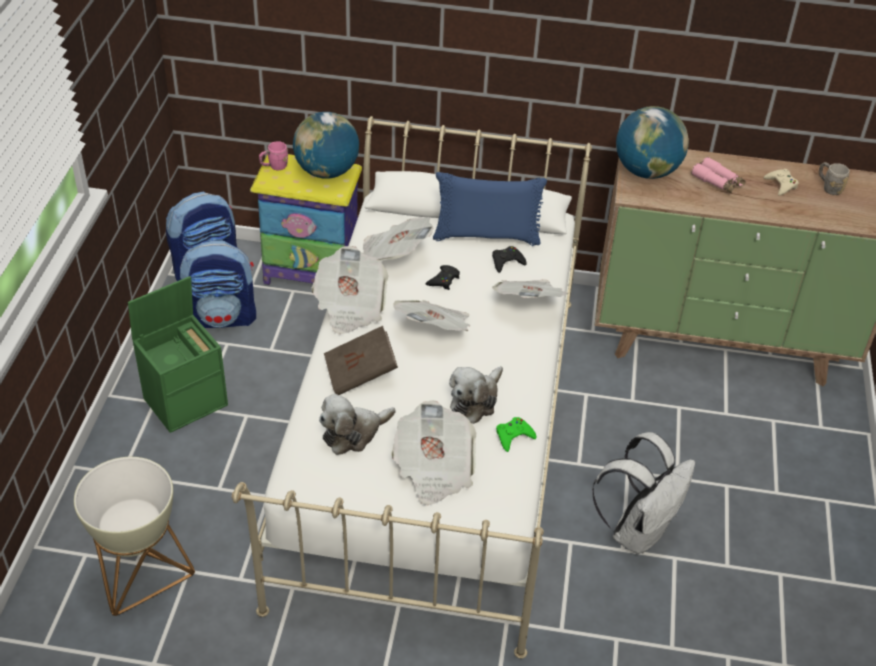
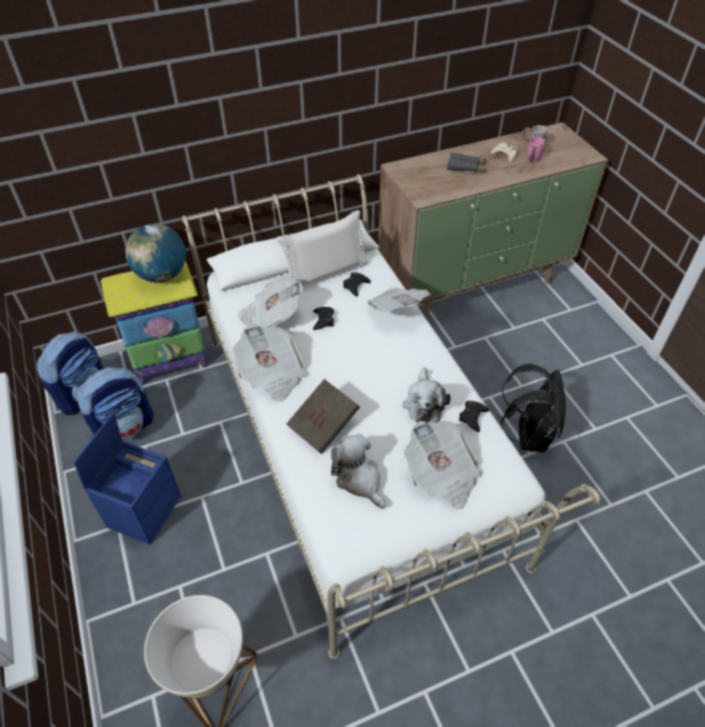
camera: 30 degrees left, 5 degrees up
green storage box [128,276,228,433] -> blue storage box [73,412,181,545]
pink mug [259,141,288,170] -> pink mug moved to [527,137,545,162]
plush toy [319,394,396,455] -> plush toy turned 120 degrees clockwise [331,434,386,509]
newspaper [393,300,471,331] -> none
blue pillow [433,172,547,246] -> white pillow [276,210,368,286]
green game controller [496,417,536,452] -> black game controller [459,401,489,432]
white backpack [592,432,695,554] -> black backpack [501,364,566,452]
globe [616,106,689,179] -> none
pink binoculars [691,157,746,193] -> grey binoculars [447,152,486,172]

